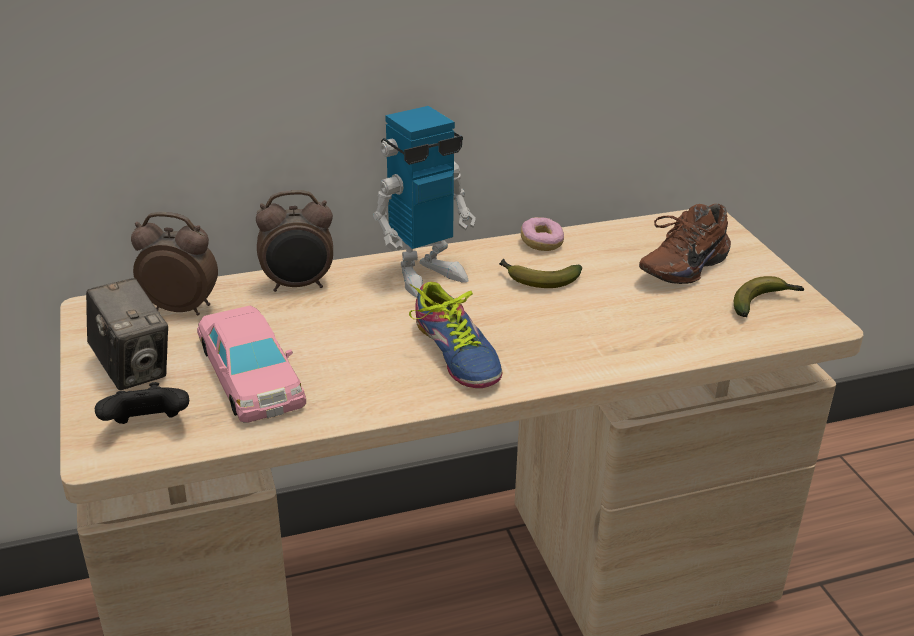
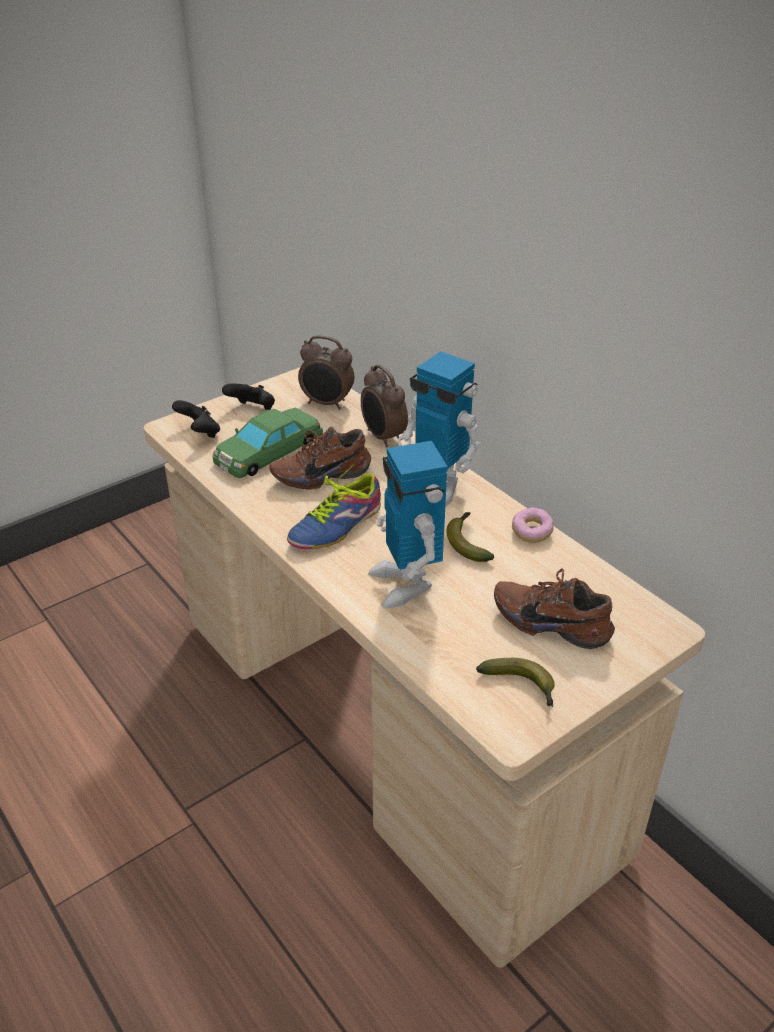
camera: 70 degrees right, 5 degrees up
camera [86,278,168,390] -> black game controller [222,383,275,410]
alarm clock [131,212,218,315] -> alarm clock turned 120 degrees clockwise [298,335,354,410]
pink toy car [197,306,306,423] -> green toy car [212,407,323,478]
none -> brown shoe [270,427,371,489]
none -> toy robot [368,441,448,609]

